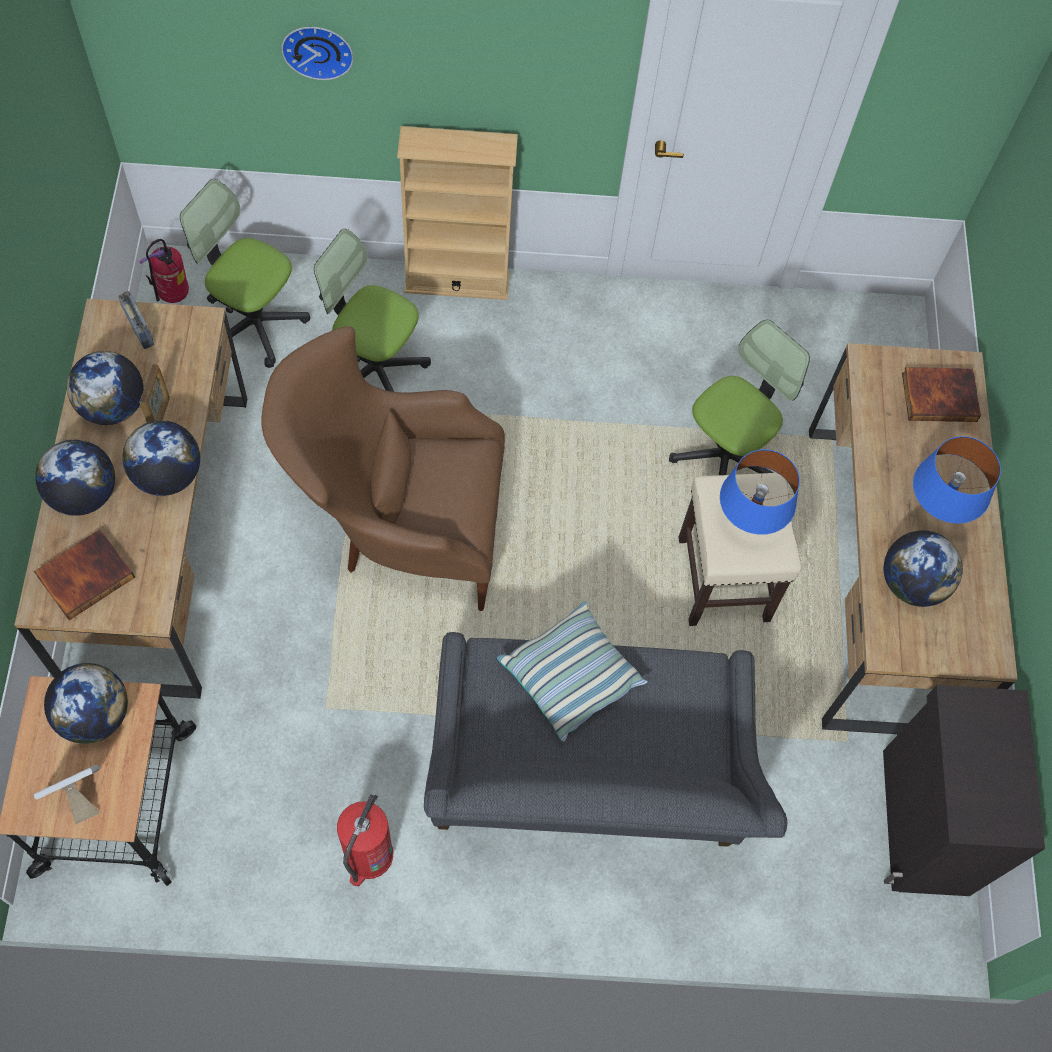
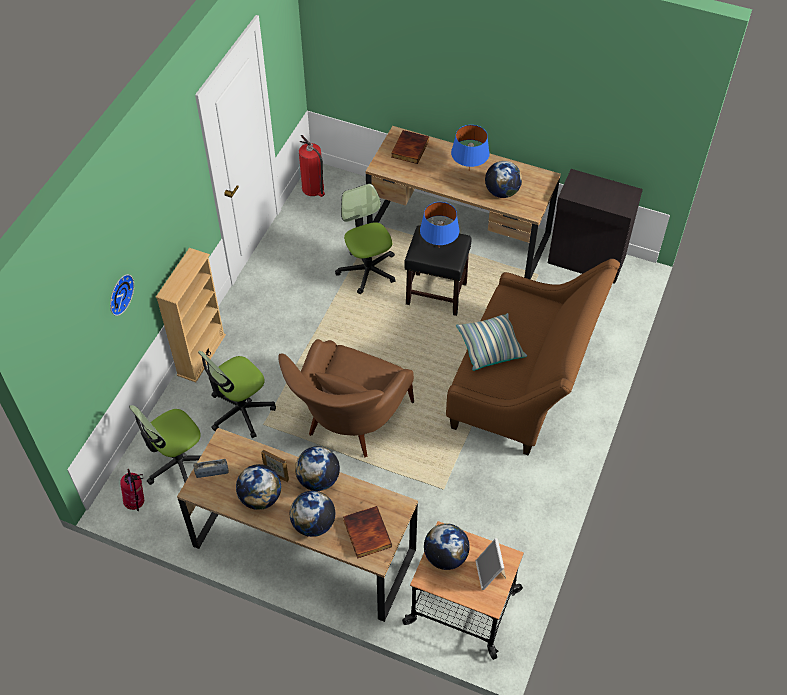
camera: 65 degrees left, 10 degrees down
fire extinguisher [337,794,393,886] -> fire extinguisher moved to [299,135,325,197]
grey sofa [424,632,787,847] -> brown sofa [446,259,620,456]
beige stool [678,473,801,626] -> black stool [404,225,472,316]

